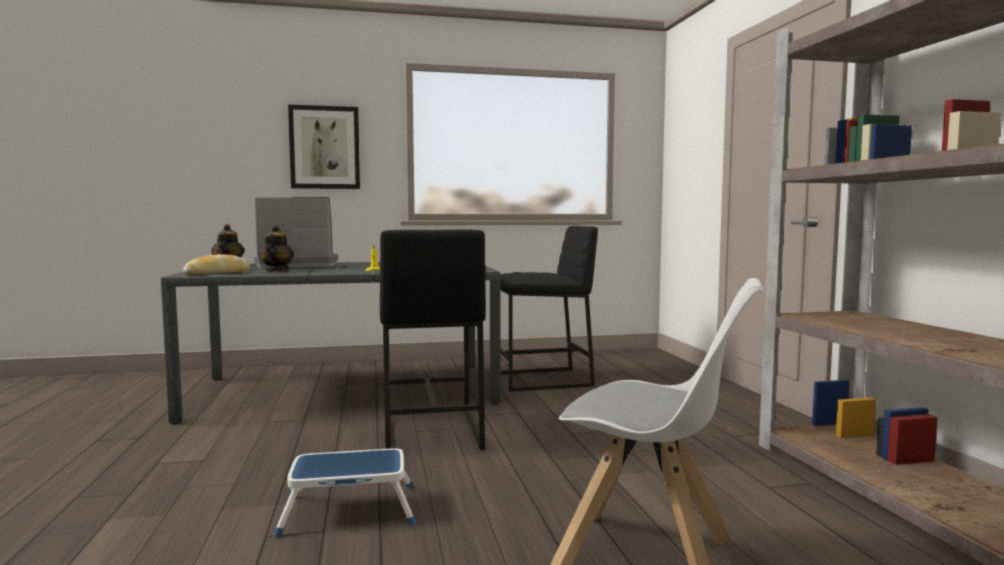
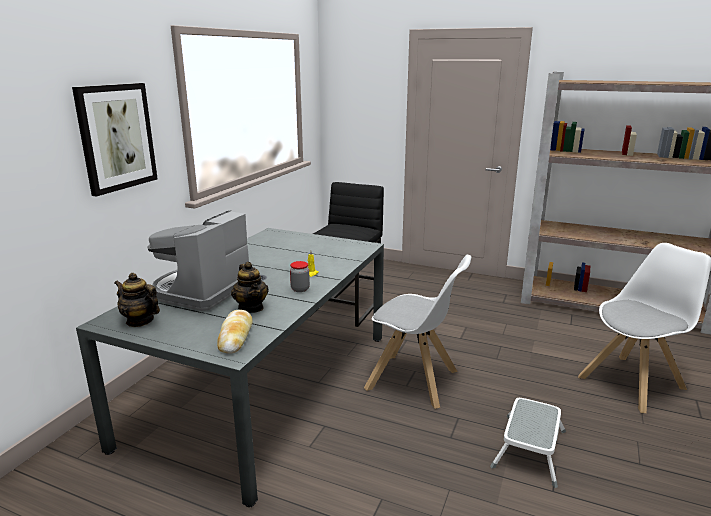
camera: 55 degrees left, 15 degrees up
teapot [259,225,294,271] -> teapot turned 150 degrees counterclockwise [231,262,269,313]
blue step ladder [273,448,417,538] -> grey step ladder [490,398,566,488]
black stool [380,229,486,450] -> chair [364,255,471,409]
none -> jar [290,261,310,292]

